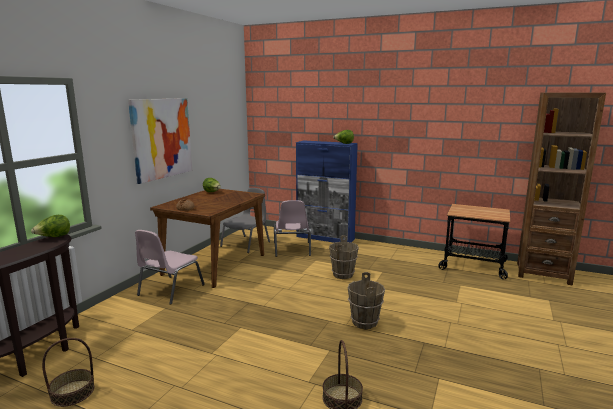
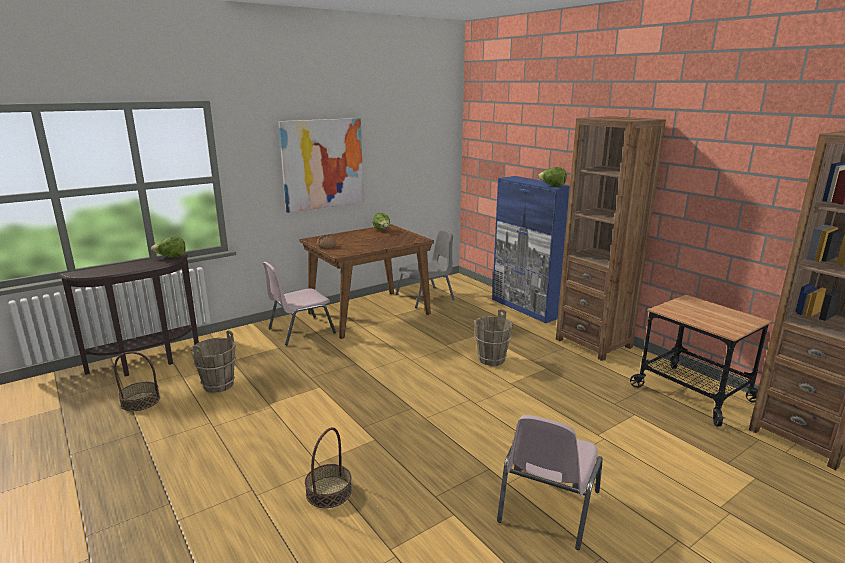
camera: 30 degrees right, 5 degrees up
pink chair [274,200,311,257] -> pink chair moved to [497,415,603,550]
brown bucket [348,272,385,329] -> brown bucket moved to [191,330,236,393]
none -> brown bookcase [556,116,666,361]

